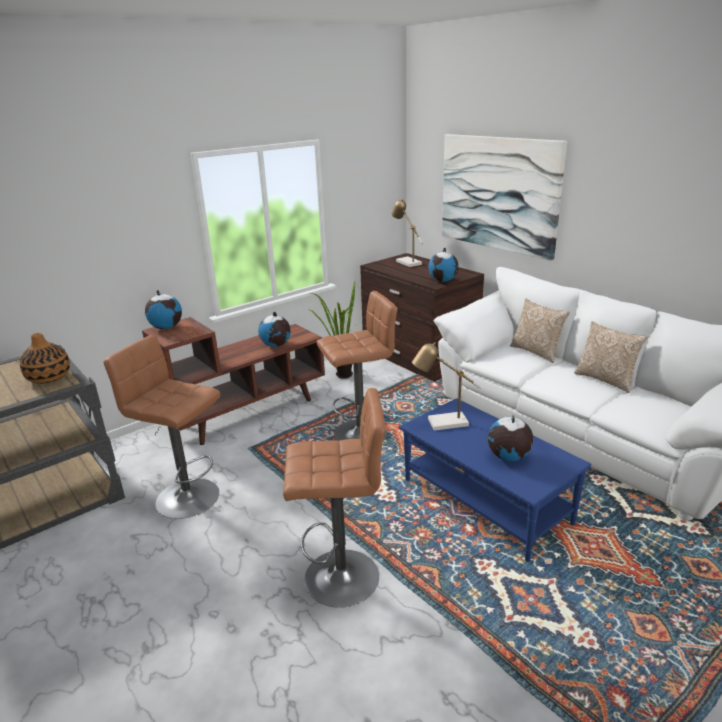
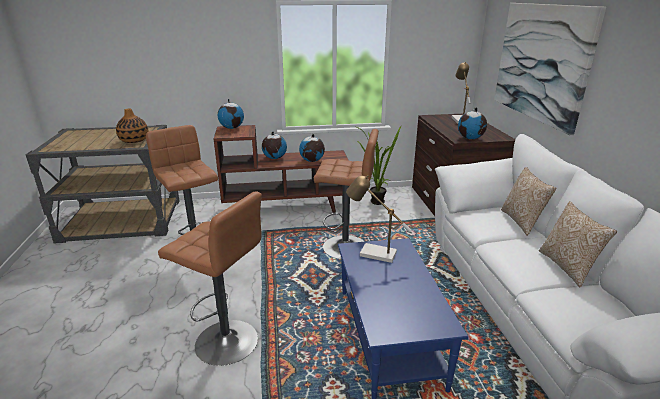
camera: 30 degrees right, 0 degrees up
globe [488,415,534,461] -> globe moved to [262,131,287,159]

